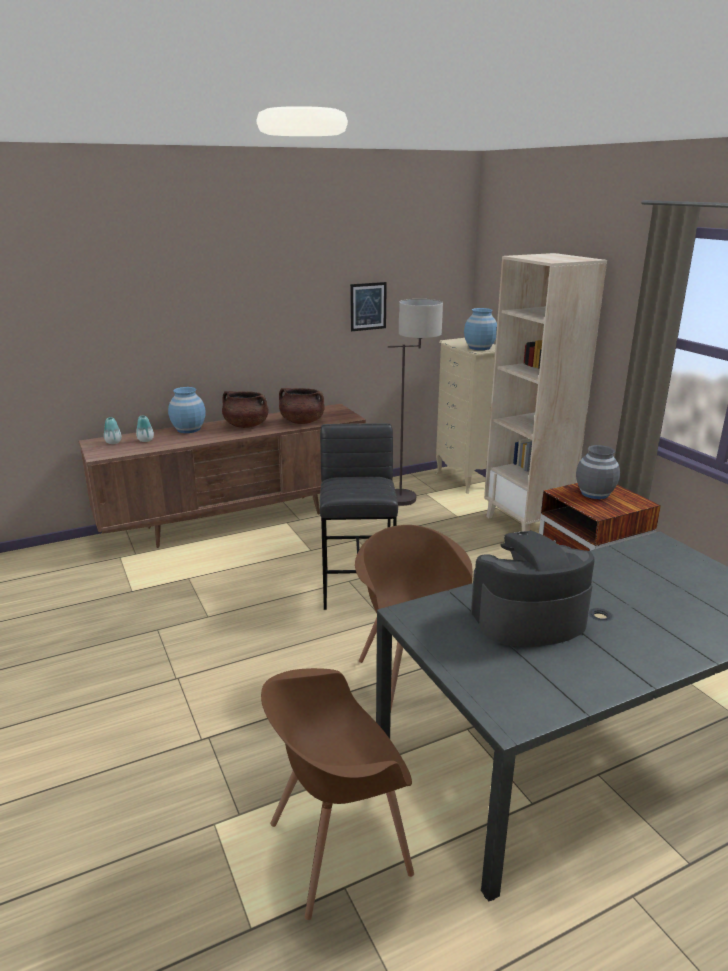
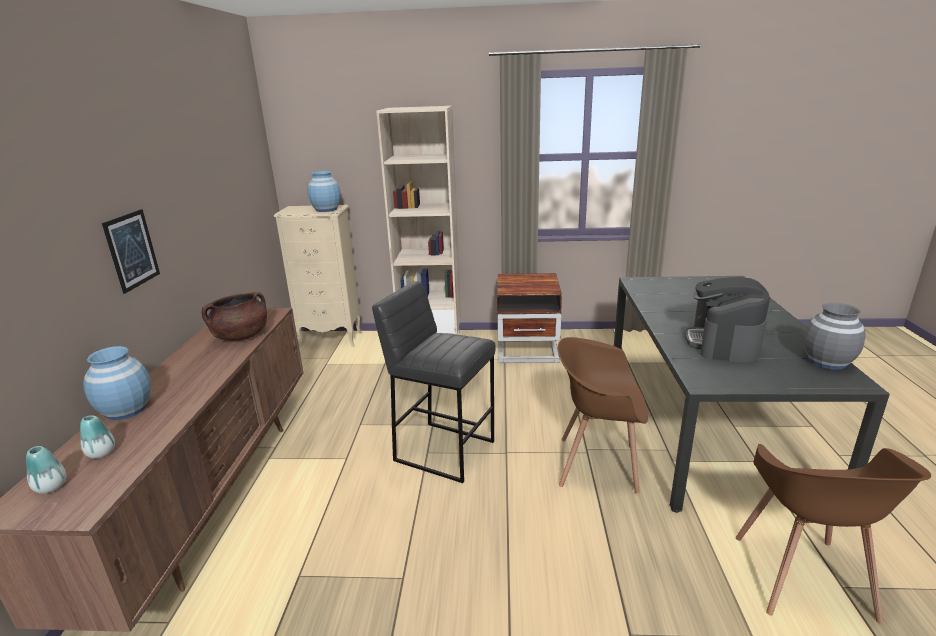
camera: 60 degrees left, 0 degrees up
brown cooking pot [222,391,269,428] -> none
picture [350,282,387,332] -> picture moved to [102,209,160,294]
grey floor lamp [388,299,443,506] -> none
grey vase [576,445,620,499] -> grey vase moved to [803,302,865,370]

